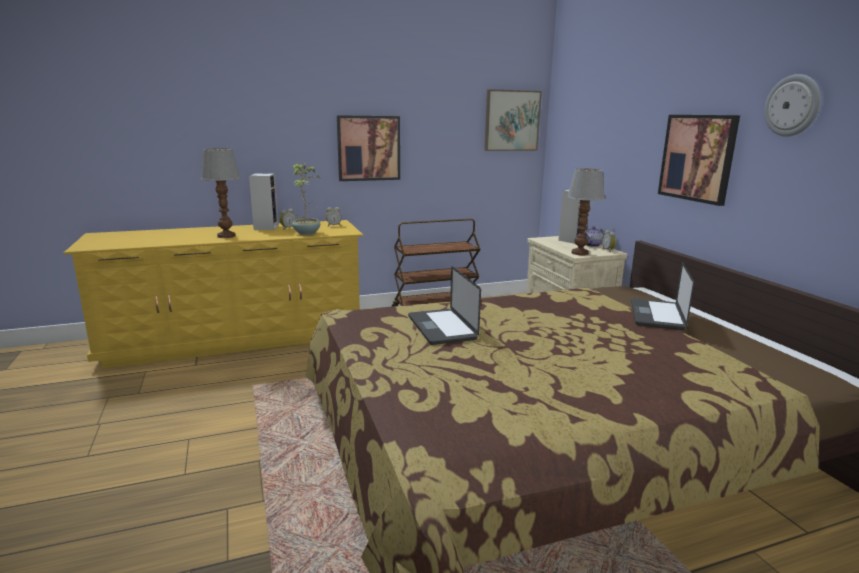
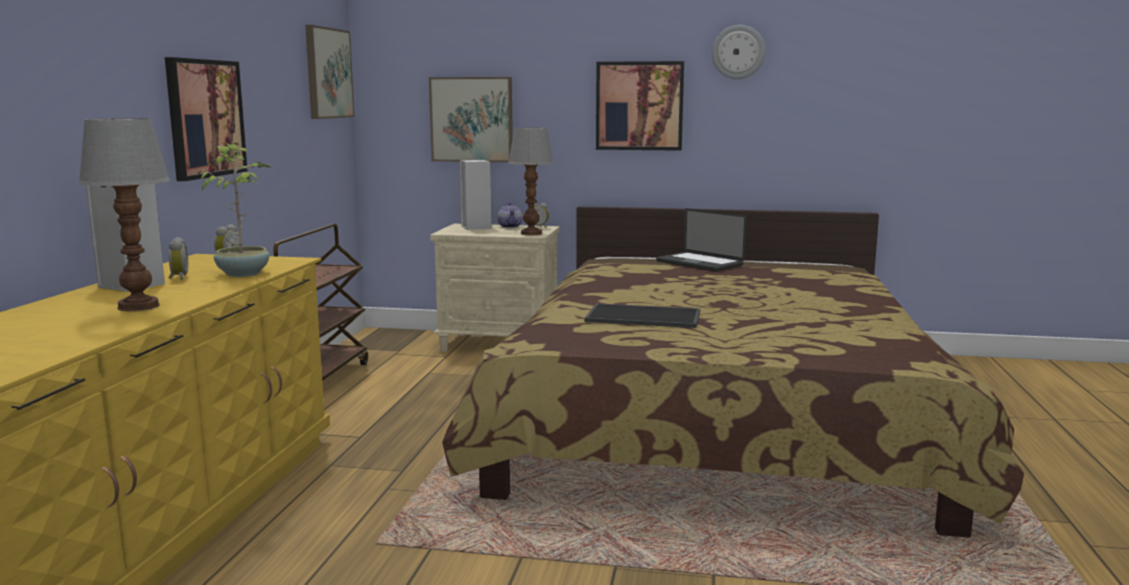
camera: 60 degrees left, 5 degrees down
laptop [408,266,481,345] -> tray [585,303,700,328]
none -> picture [429,77,513,162]

